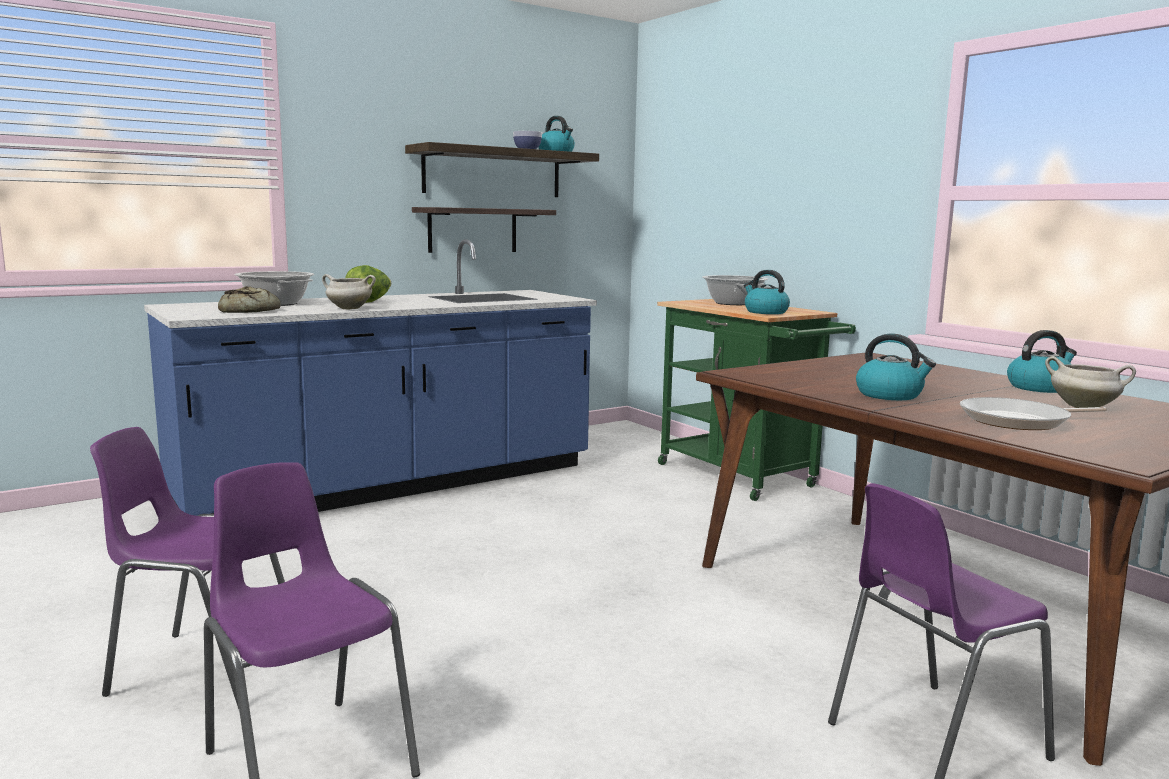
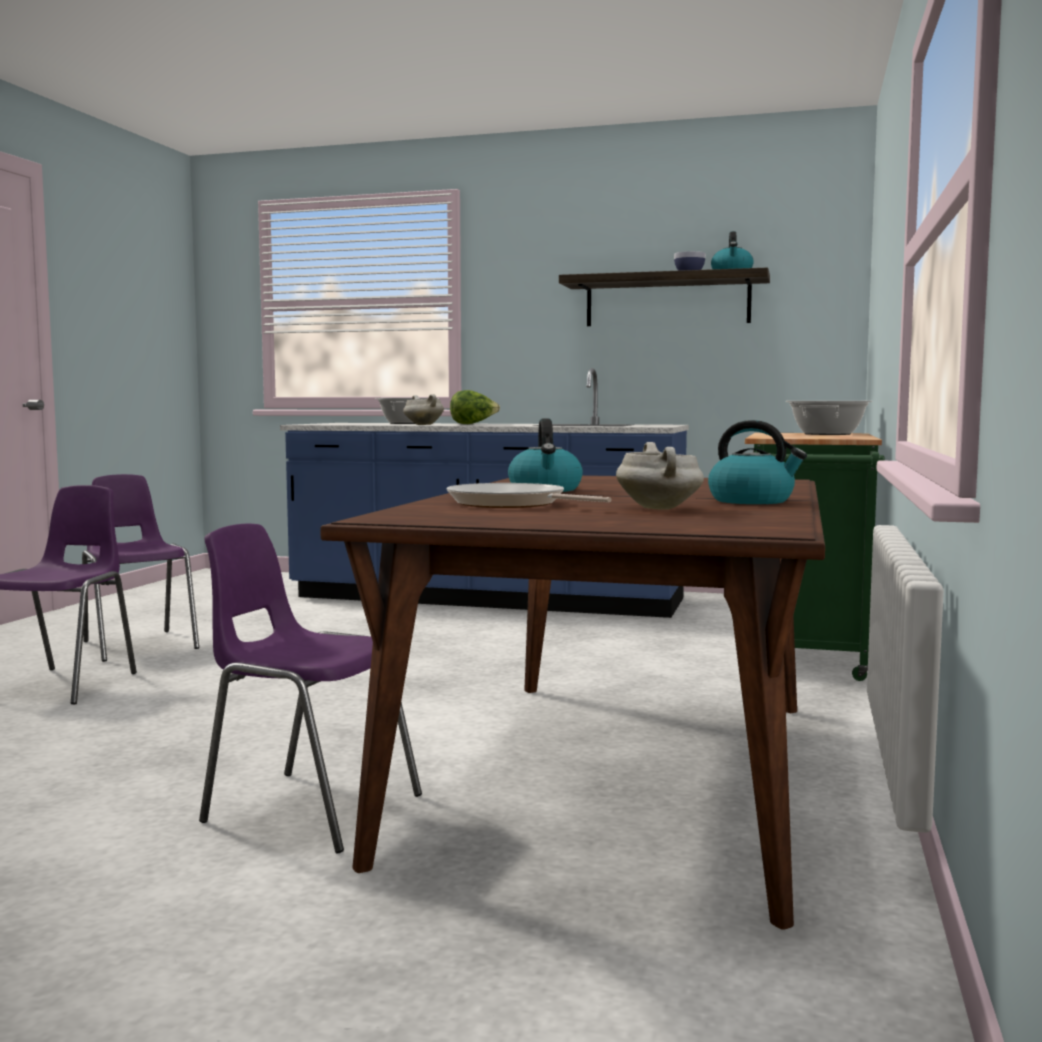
camera: 50 degrees right, 5 degrees down
bread [218,286,281,313] -> none
shelf [412,207,556,253] -> none
kettle [744,270,790,314] -> none

